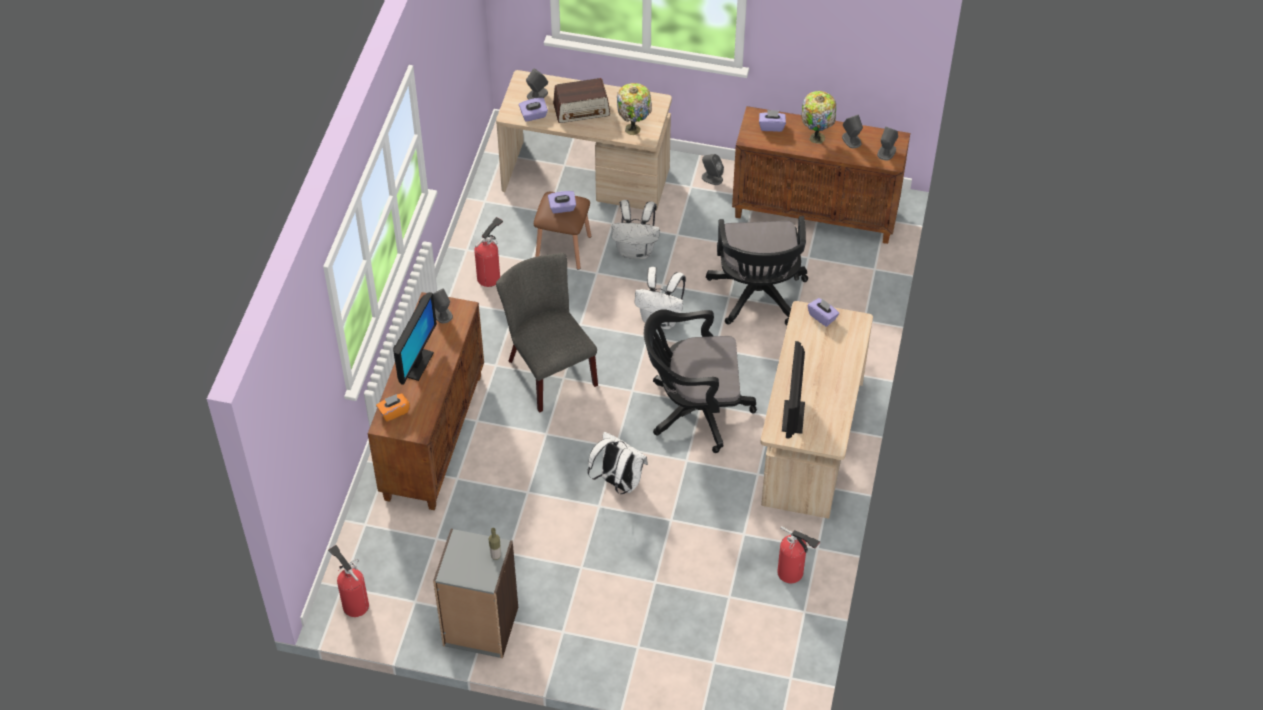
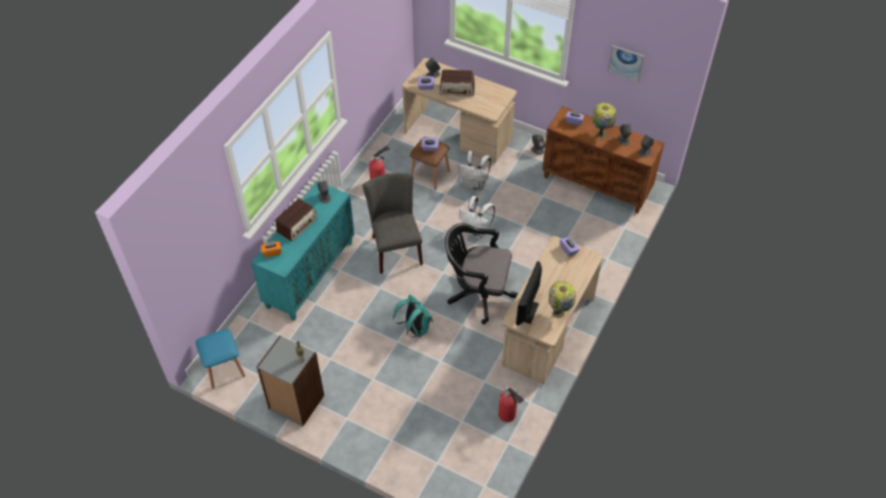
camera: 15 degrees right, 0 degrees up
fire extinguisher [328,545,369,617] -> blue stool [195,329,245,388]
brown cabinet [368,292,484,510] -> turquoise cabinet [251,181,354,321]
monitor [393,292,437,385] -> radio [276,198,317,241]
white backpack [588,432,648,494] -> turquoise backpack [393,295,433,338]
table lamp [617,83,652,135] -> table lamp moved to [549,281,576,318]
black office chair [706,216,808,325] -> none
none -> picture [608,45,644,82]

